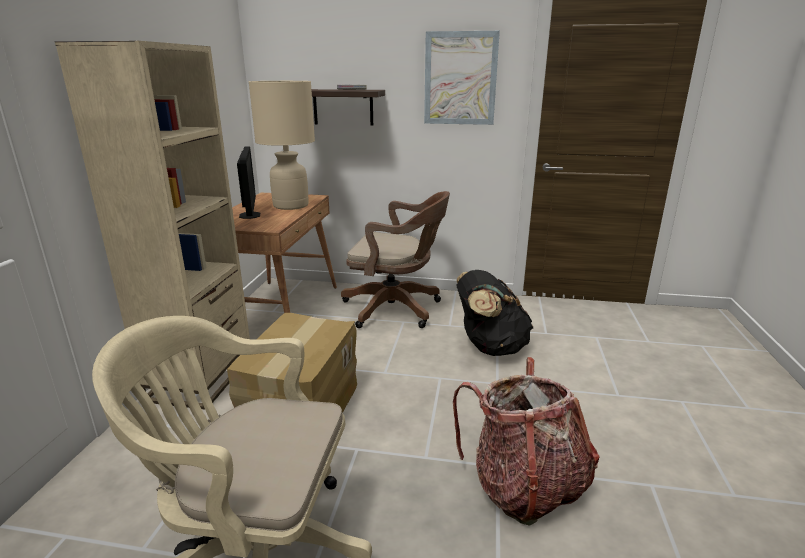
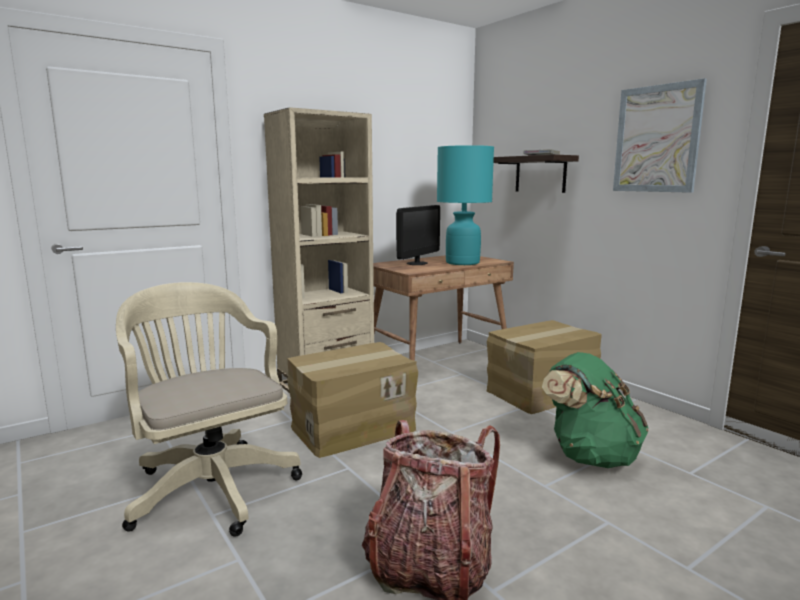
camera: 45 degrees right, 10 degrees down
beige table lamp [249,81,315,210] -> turquoise table lamp [437,145,494,265]
brown office chair [341,191,450,328] -> cardboard box [486,320,602,414]
black backpack [456,270,533,356] -> green backpack [542,352,648,468]

